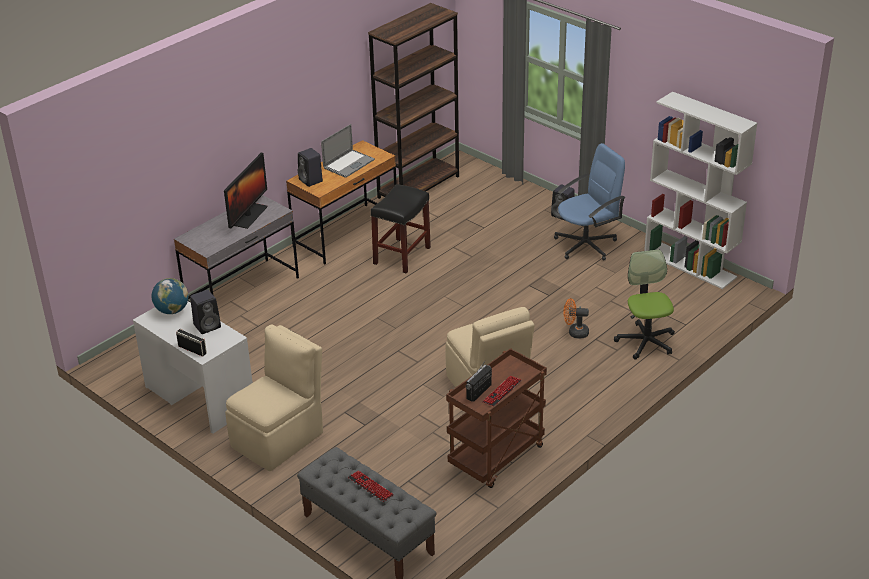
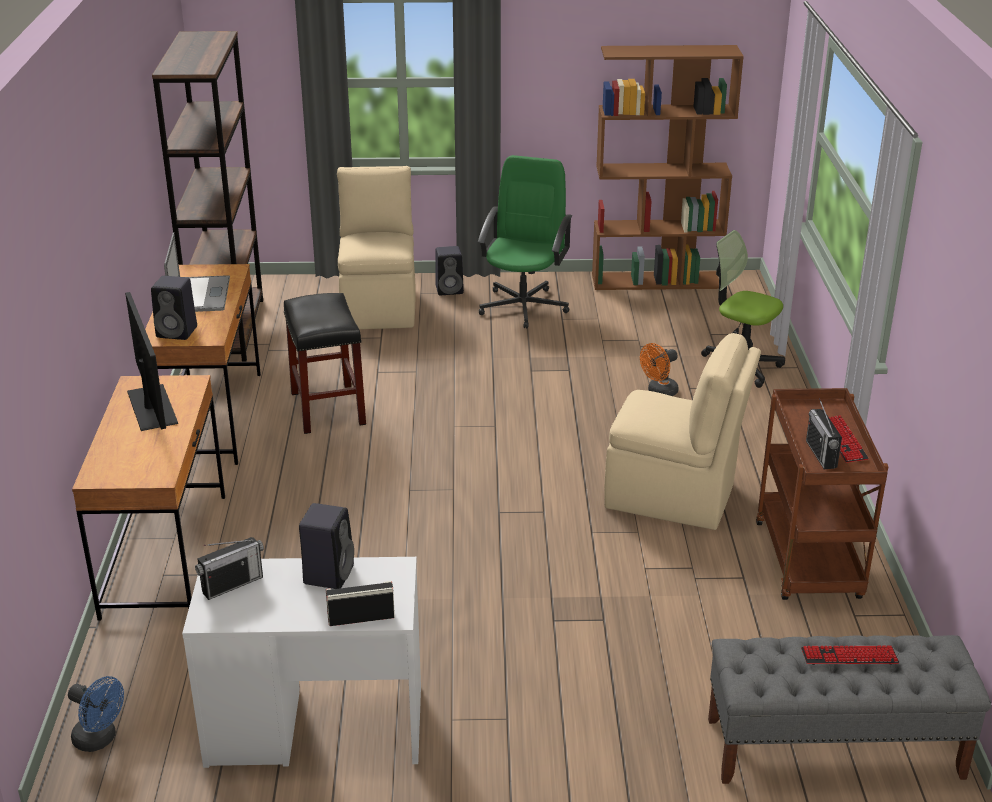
camera: 45 degrees left, 5 degrees down
globe [152,278,188,314] -> radio [195,537,264,600]
grey desk [174,195,299,303] -> brown desk [72,375,225,621]
beige chair [225,325,323,471] -> beige chair moved to [337,166,415,329]
blue office chair [554,143,625,261] -> green office chair [478,155,572,328]
white bookcase [644,92,757,289] -> brown bookcase [592,45,744,290]
none -> blue fan [68,676,124,752]

